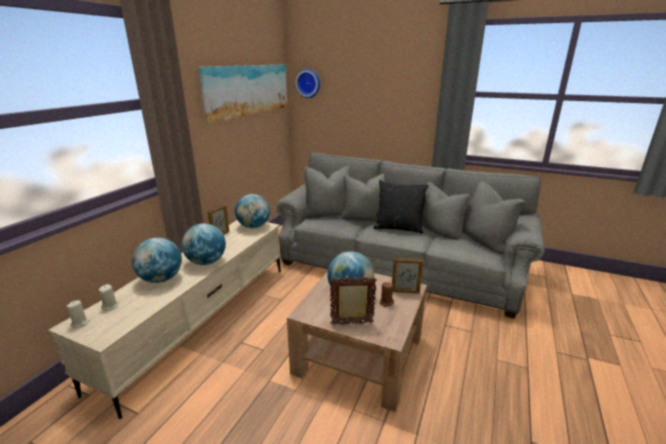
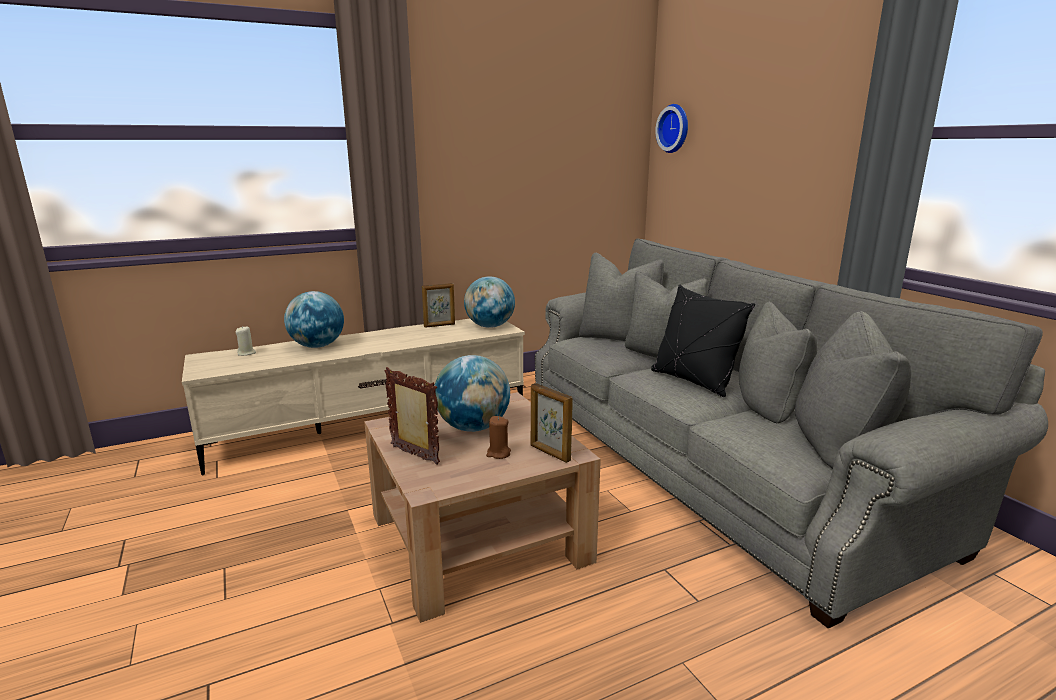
camera: 40 degrees right, 5 degrees down
beige candle [66,300,91,328] -> none
globe [182,223,226,265] -> none
picture [198,64,287,124] -> none

